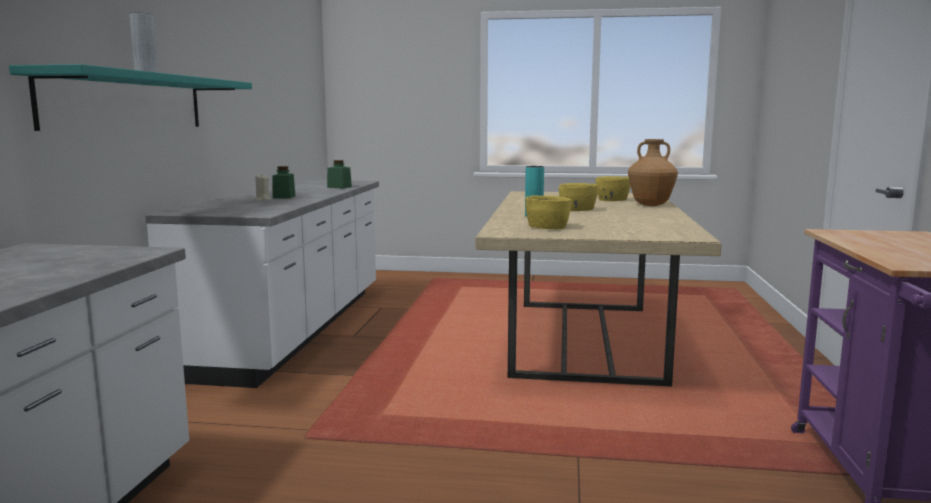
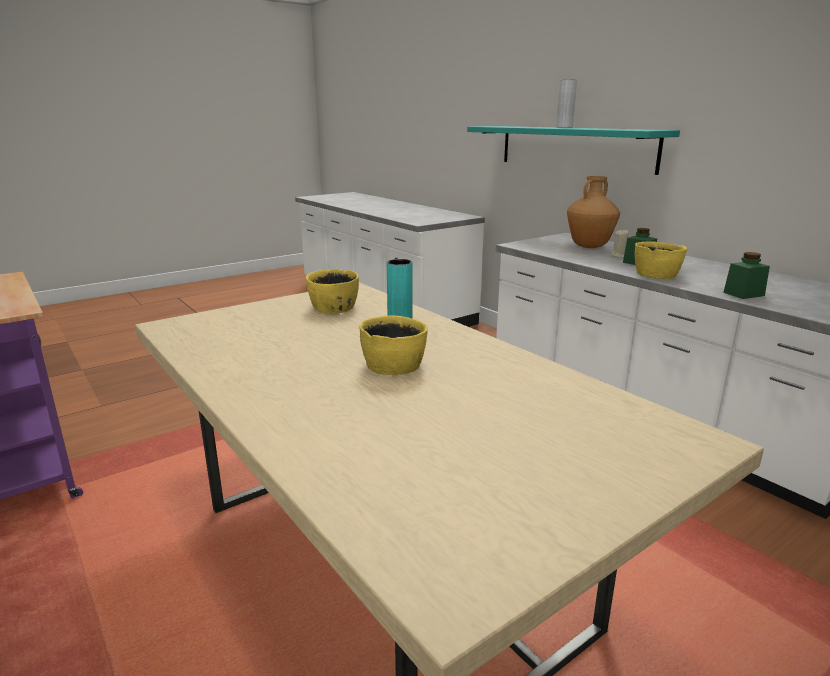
camera: 135 degrees right, 10 degrees up
yellow bowl [596,176,630,201] -> yellow bowl moved to [634,241,687,279]
brown vase [628,139,678,206] -> brown vase moved to [567,176,620,248]

